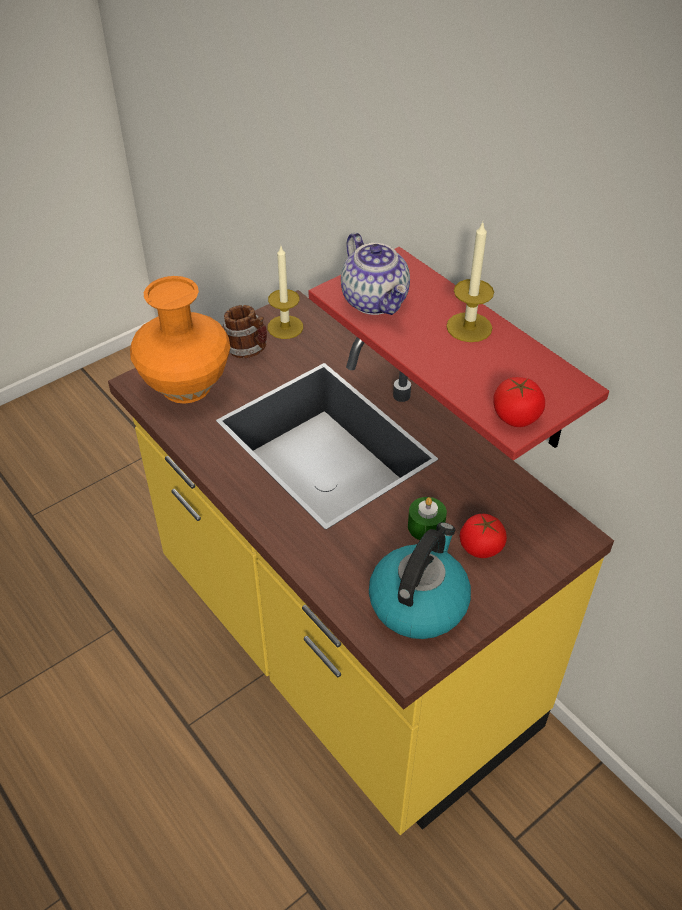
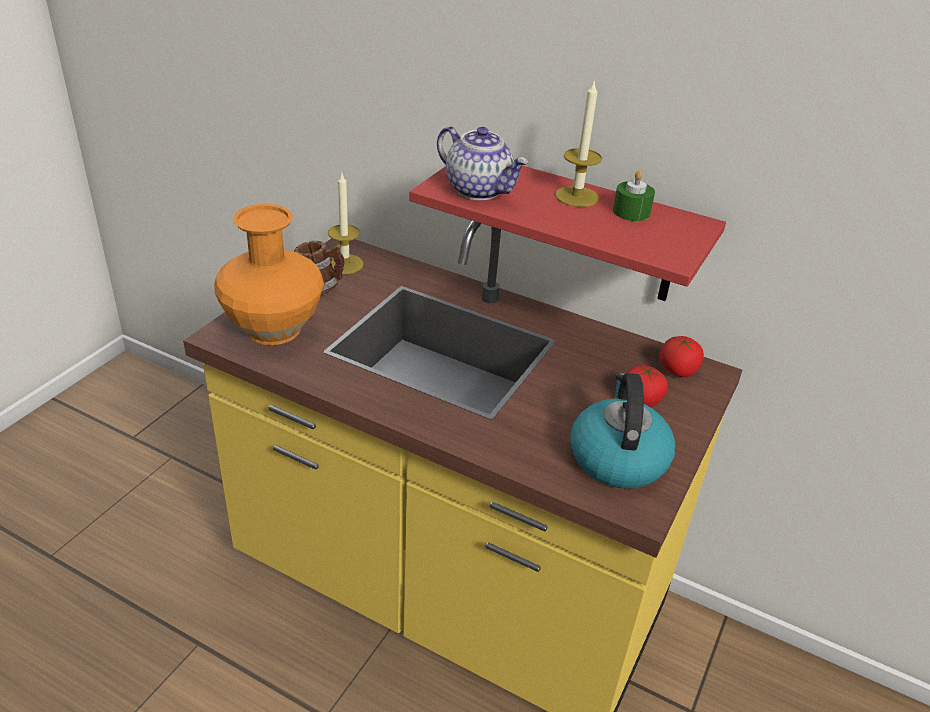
camera: 25 degrees left, 10 degrees down
green candle [408,497,447,540] -> green candle moved to [613,170,655,221]
tomato [493,377,545,427] -> tomato moved to [660,336,704,377]

